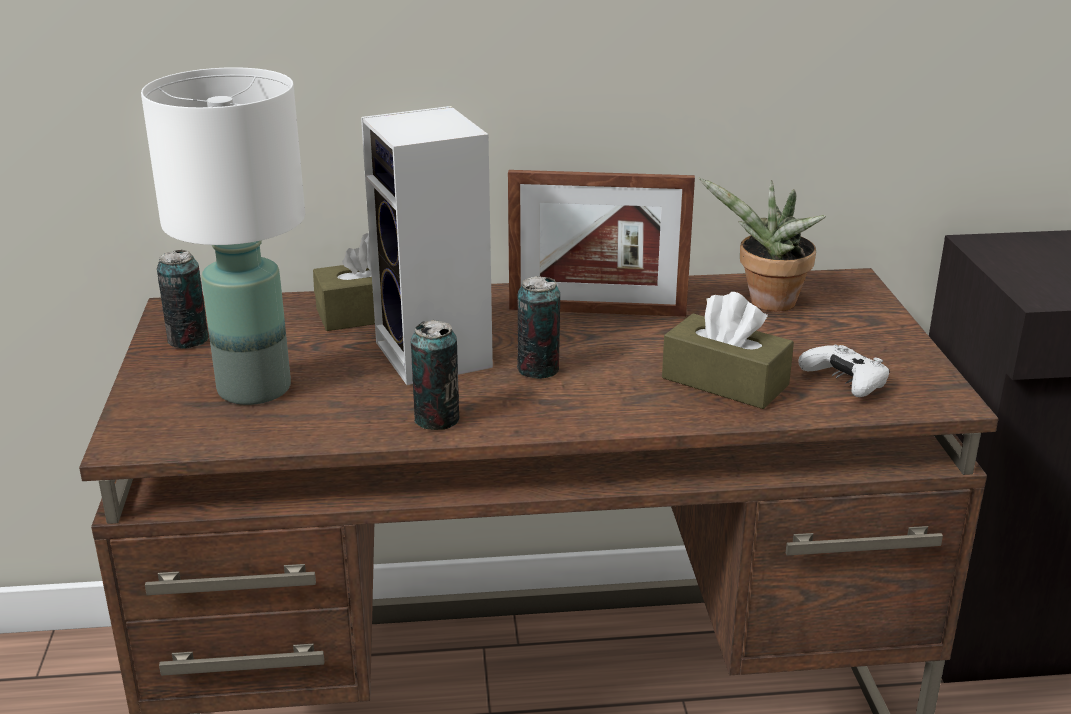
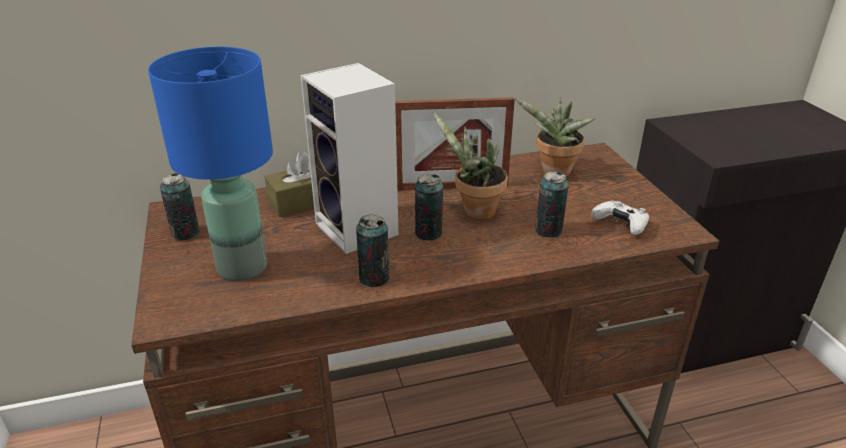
camera: 10 degrees left, 5 degrees up
white table lamp [141,67,305,405] -> blue table lamp [148,47,273,281]
brown tissue box [662,292,794,409] -> can [535,172,569,238]
none -> potted plant [433,111,508,220]

